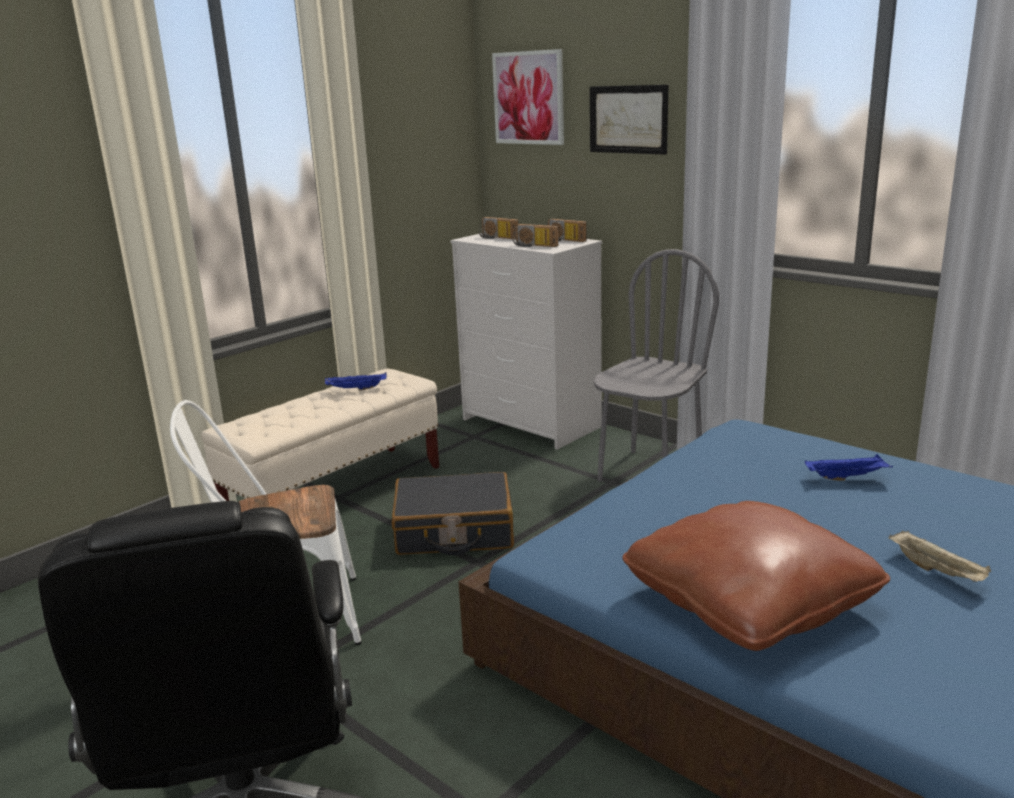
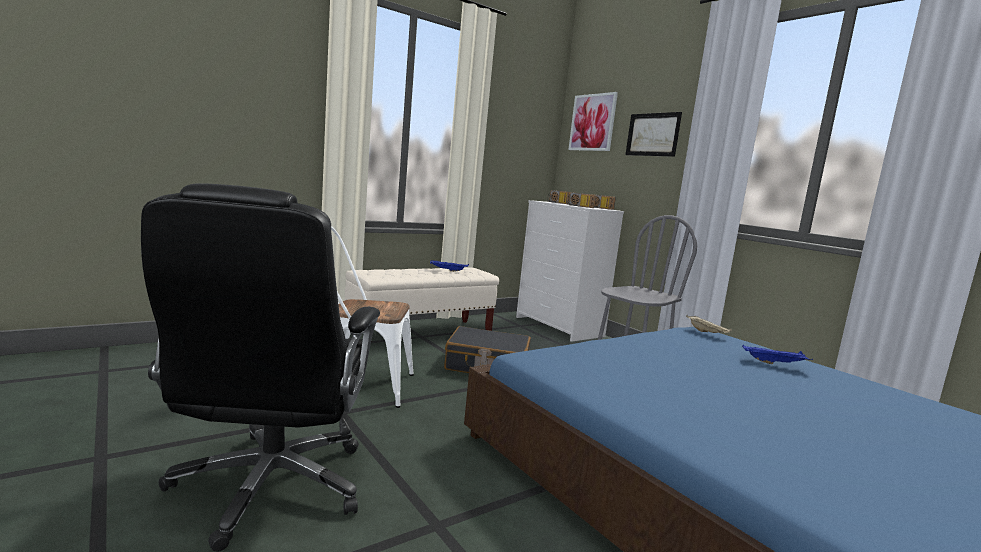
camera: 10 degrees right, 10 degrees down
brown pillow [622,501,890,651] -> none
beige tray [888,530,991,582] -> beige tray moved to [686,315,732,333]

